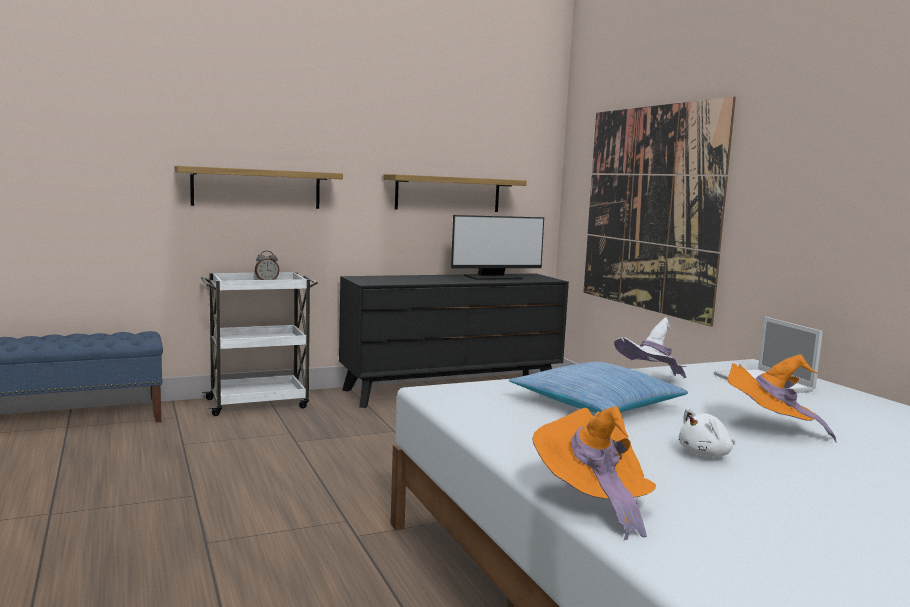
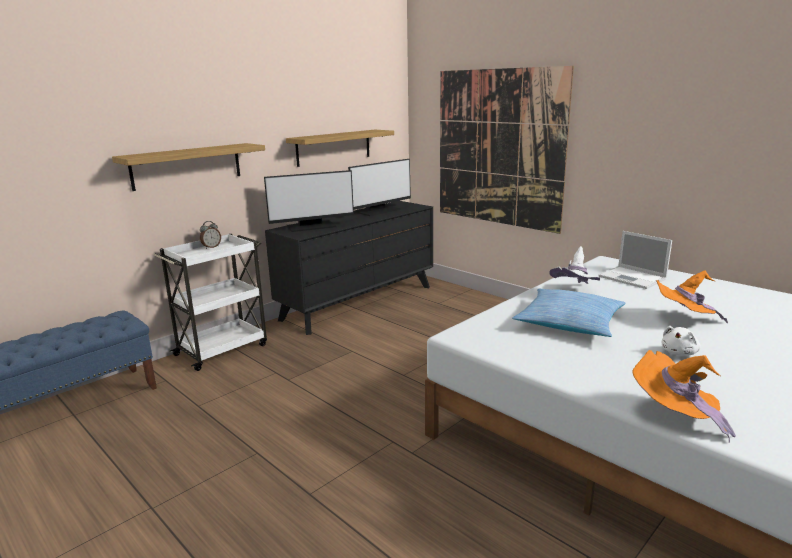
camera: 20 degrees left, 10 degrees up
none -> monitor [264,170,354,232]

